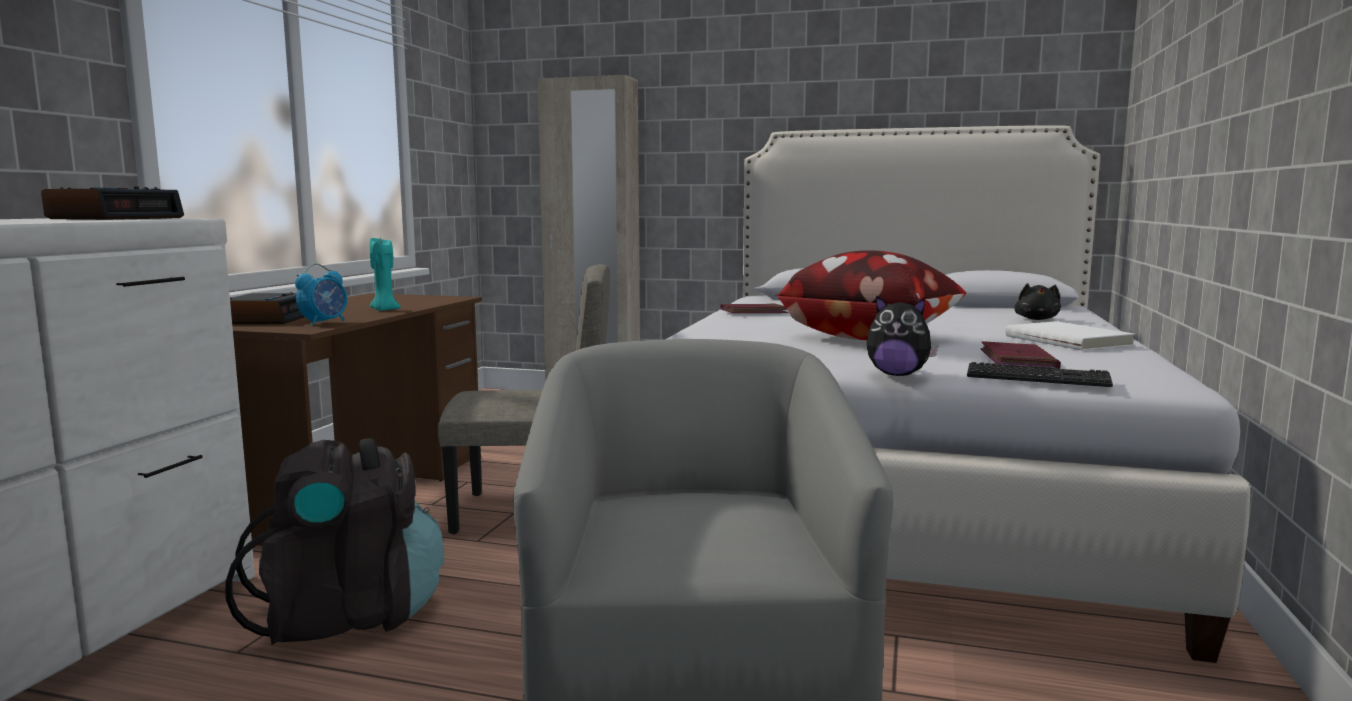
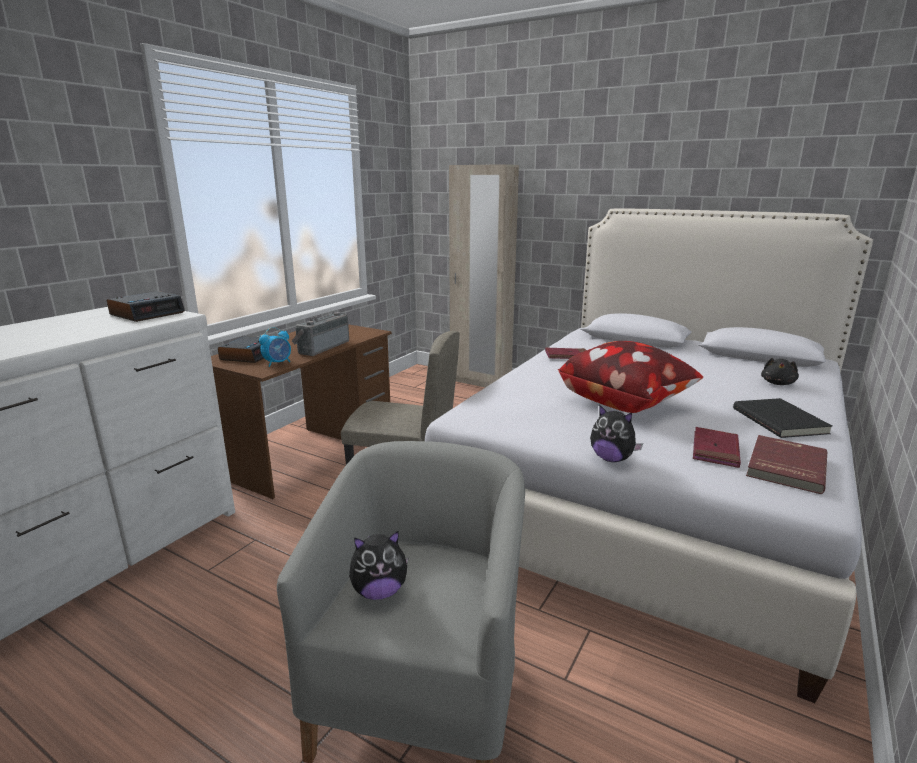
camera: 15 degrees right, 10 degrees up
black backpack [225,438,444,645] -> none
turquoise candle [370,238,401,311] -> radio [292,312,349,356]
keyboard [967,362,1113,387] -> none
white book [1005,321,1135,350] -> black book [733,398,832,438]
none -> plush toy [349,530,409,600]
none -> red book [746,435,827,494]

